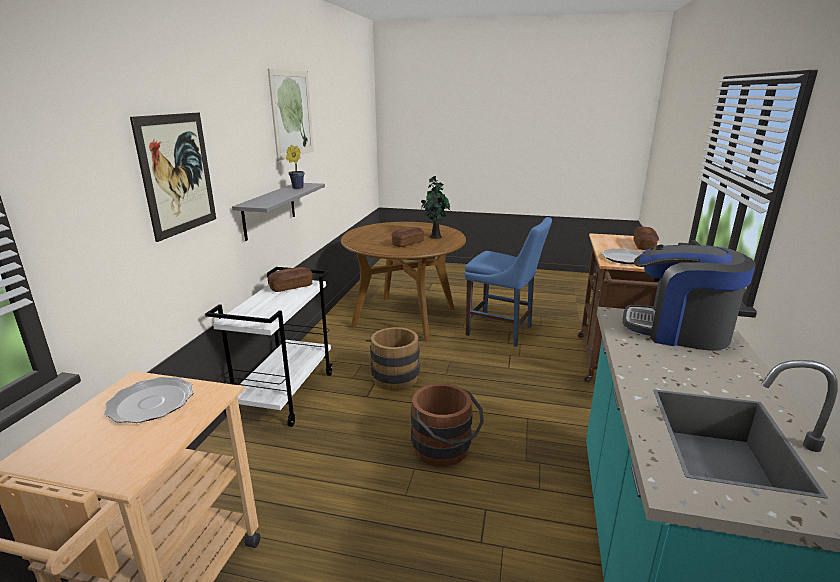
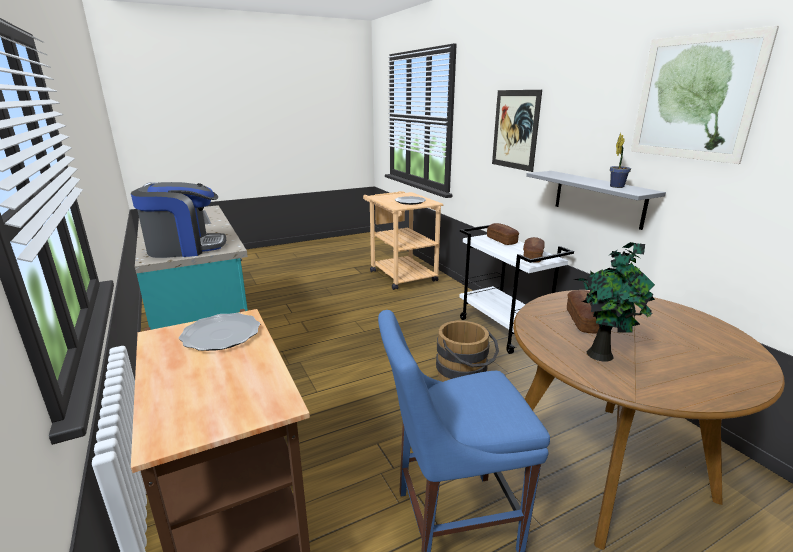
camera: 140 degrees right, 0 degrees up
brown bucket [411,383,484,467] -> none
bread [633,226,659,250] -> bread moved to [487,223,519,245]

